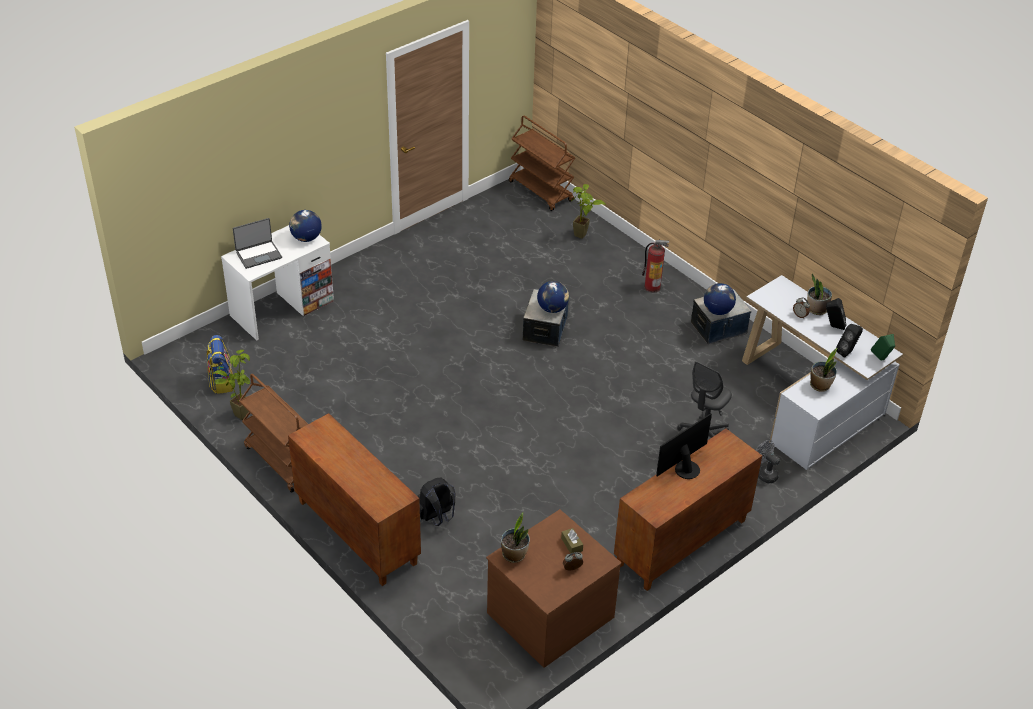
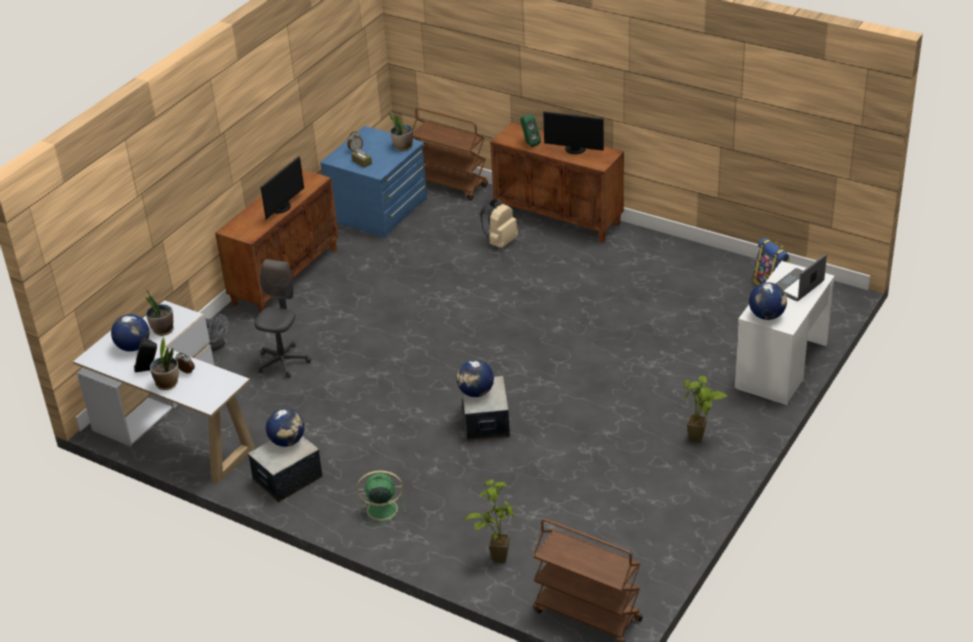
camera: 165 degrees right, 5 degrees down
potted plant [212,350,250,420] -> potted plant moved to [683,376,729,443]
brown cart [239,374,308,493] -> brown cart moved to [412,108,488,200]
black backpack [418,477,455,526] -> beige backpack [480,199,518,248]
brown dresser [486,509,621,668] -> blue dresser [320,126,427,238]
fire extinguisher [642,240,669,293] -> green fan [357,470,406,526]
black speaker [836,324,863,358] -> globe [111,314,150,352]
green speaker [871,334,895,360] -> green speaker moved to [520,114,541,147]
none -> monitor [543,111,604,154]

